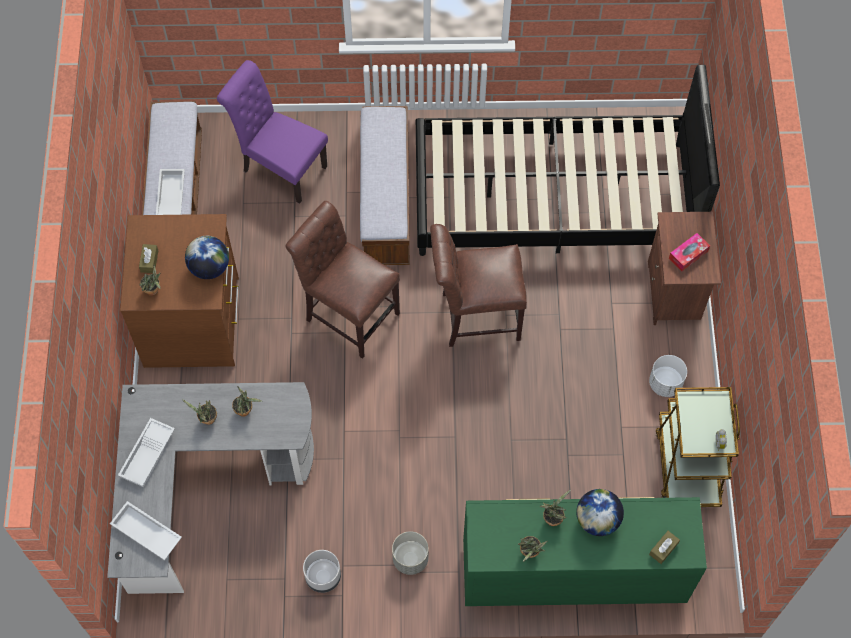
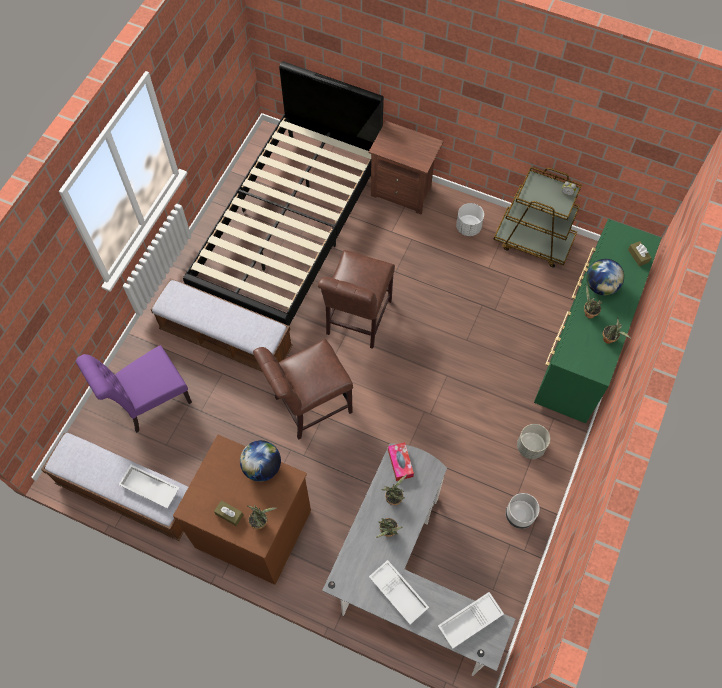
camera: 65 degrees left, 0 degrees up
tissue box [669,233,710,272] -> tissue box moved to [388,442,414,481]

